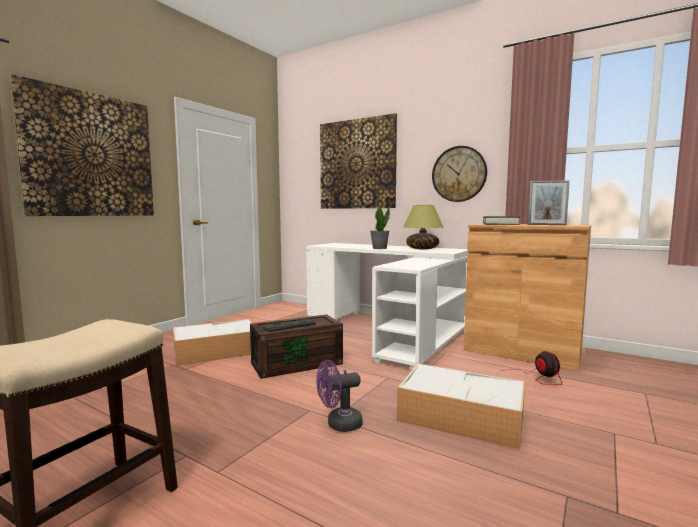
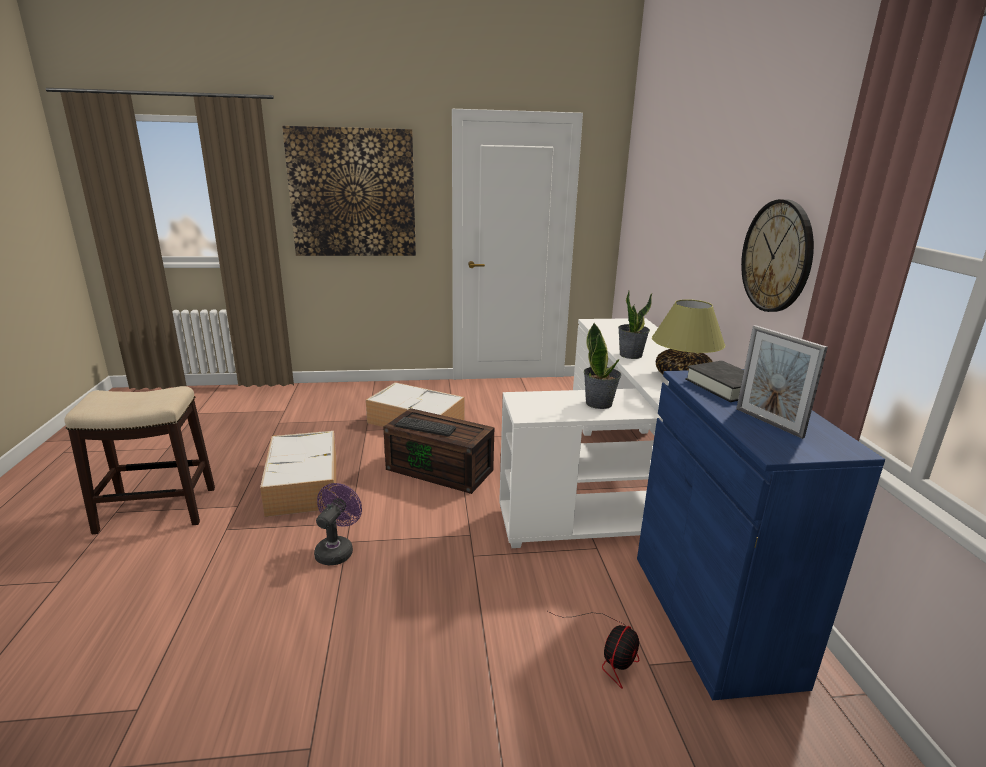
camera: 50 degrees right, 15 degrees up
purple fan [316,360,363,432] -> purple fan turned 75 degrees clockwise [314,483,362,565]
picture [320,113,397,209] -> none
storage box [397,363,525,449] -> storage box moved to [260,431,336,517]
brown cabinet [464,224,591,371] -> blue cabinet [637,369,885,700]
none -> potted plant [584,323,621,409]

